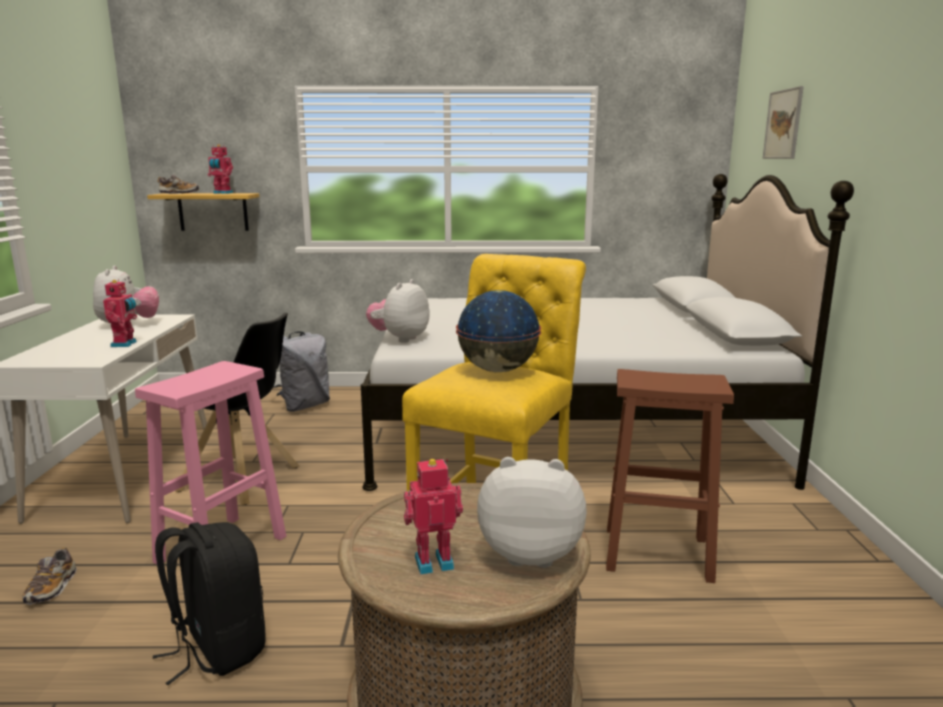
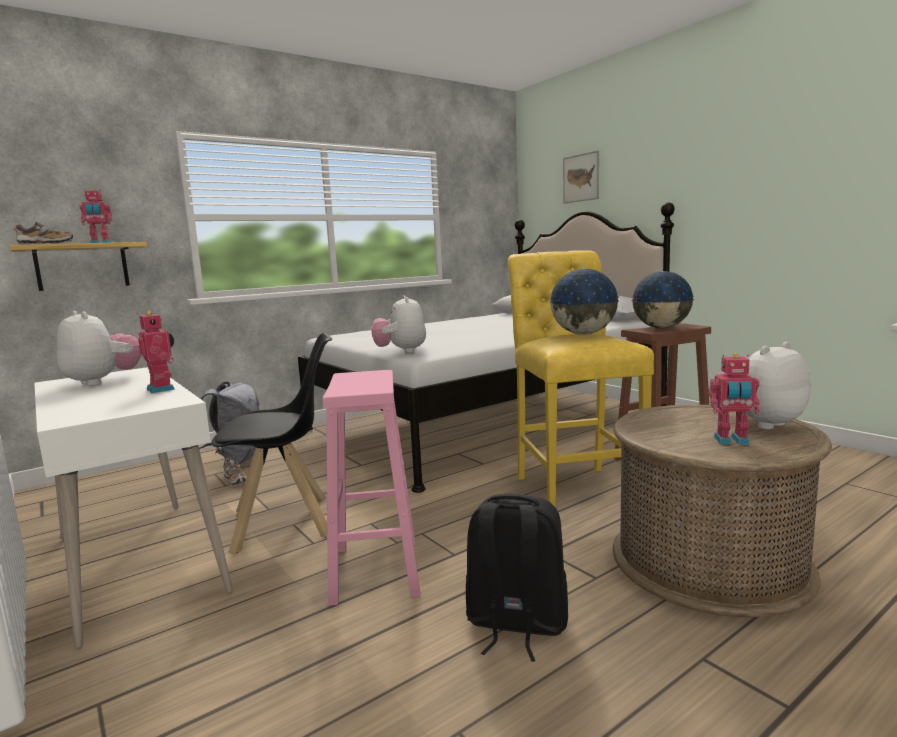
camera: 35 degrees left, 5 degrees down
shoe [23,548,77,605] -> shoe moved to [223,458,247,486]
toy robot [404,459,463,574] -> toy robot turned 120 degrees counterclockwise [708,353,760,445]
none -> globe [631,271,694,328]

